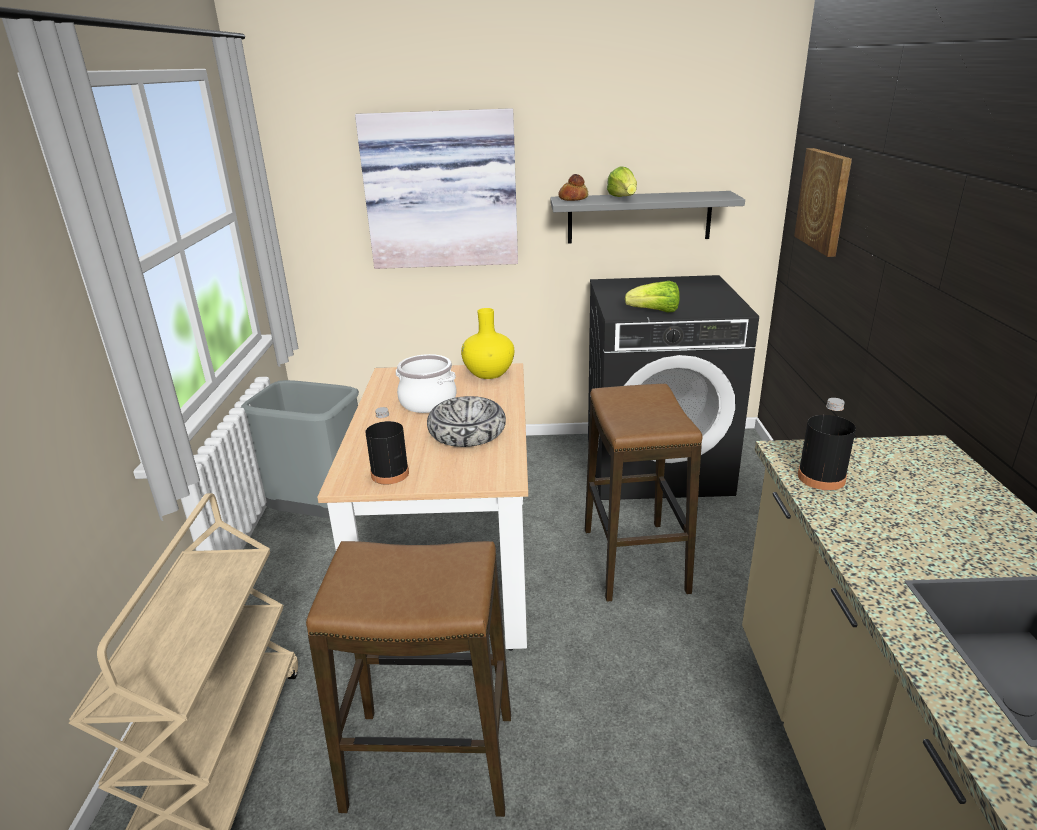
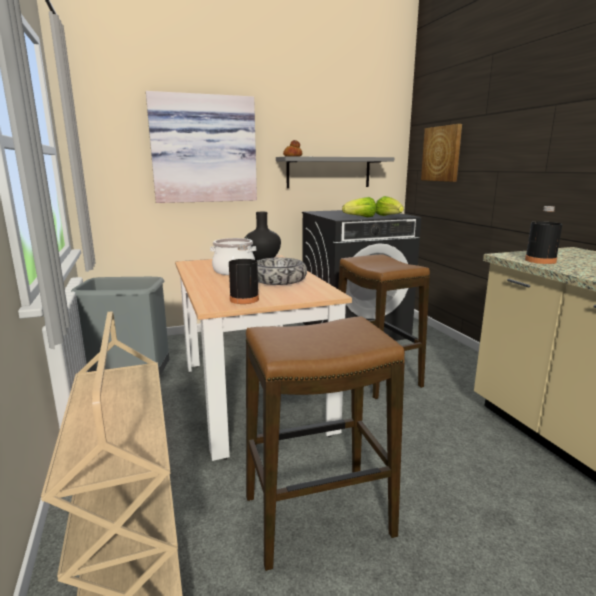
camera: 20 degrees left, 10 degrees down
yellow vase [461,308,514,379] -> black vase [245,212,281,260]
lettuce [607,166,637,197] -> lettuce moved to [376,196,404,216]

